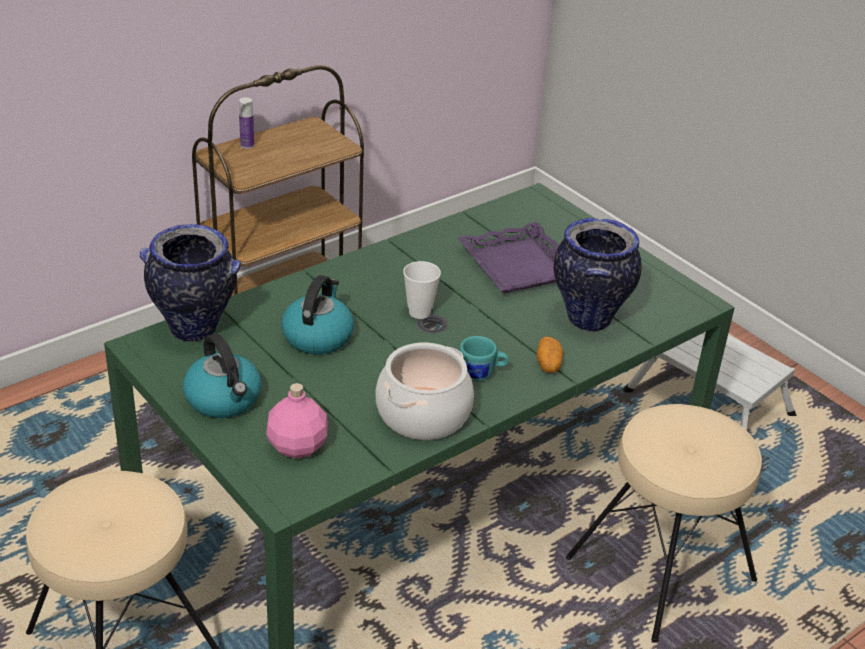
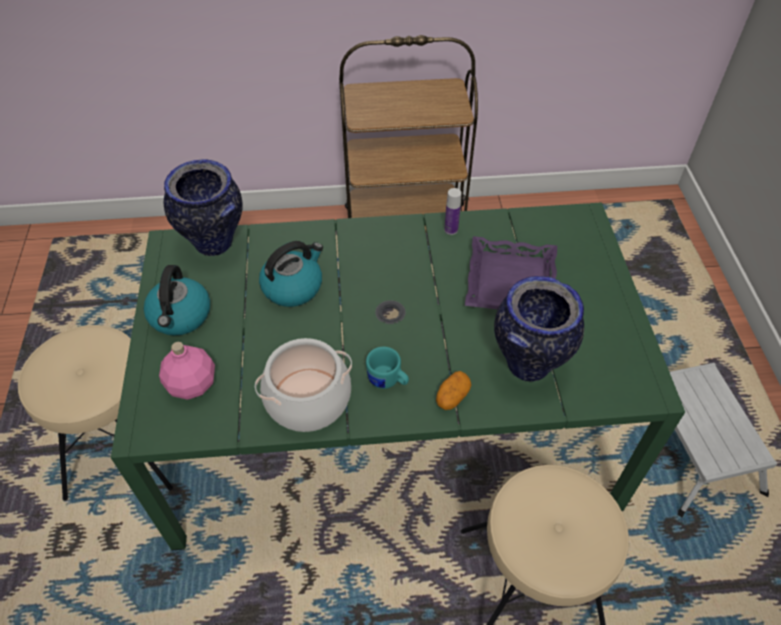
camera: 35 degrees right, 15 degrees up
bottle [239,97,254,149] -> bottle moved to [444,188,462,235]
cup [403,261,441,319] -> none

